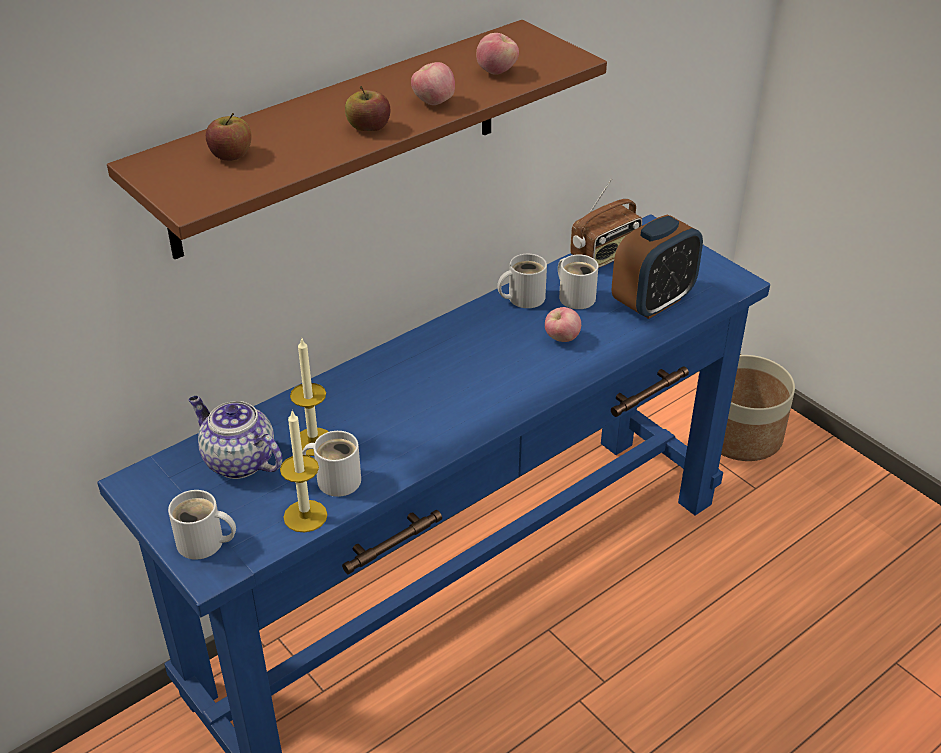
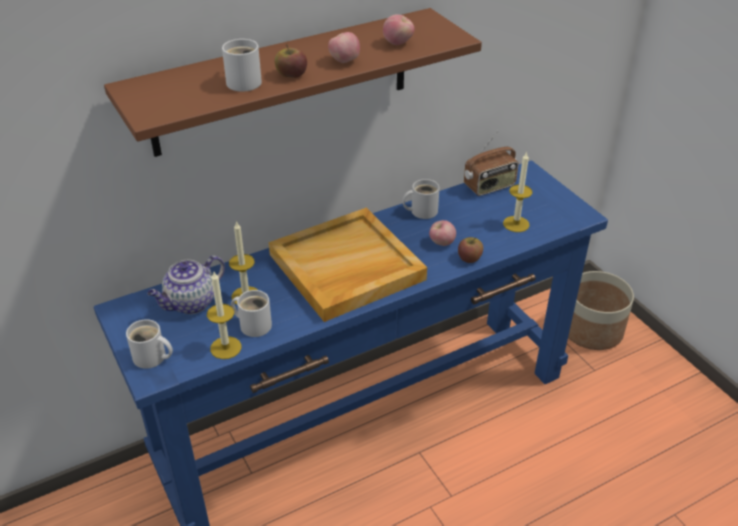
camera: 10 degrees right, 0 degrees up
teapot [188,396,282,479] -> teapot turned 90 degrees counterclockwise [147,255,225,314]
apple [206,113,252,161] -> apple moved to [458,237,483,263]
white mug [558,254,599,309] -> white mug moved to [222,39,262,92]
alarm clock [612,215,703,319] -> candle [503,151,533,232]
none -> beige tray [269,208,427,322]

